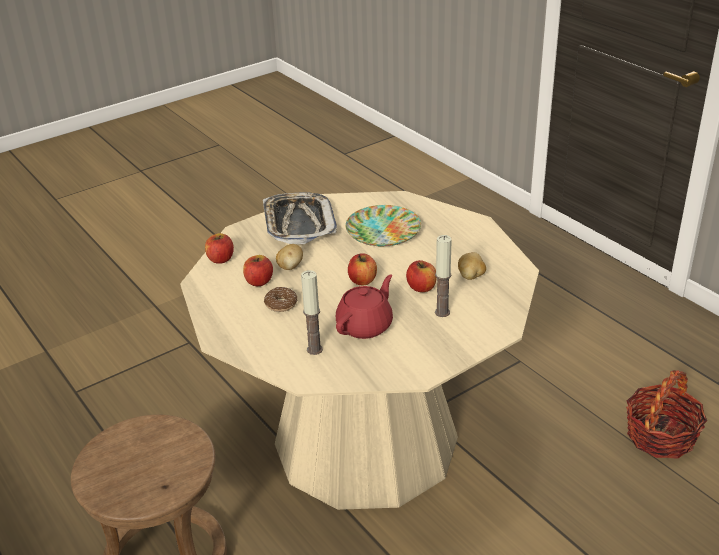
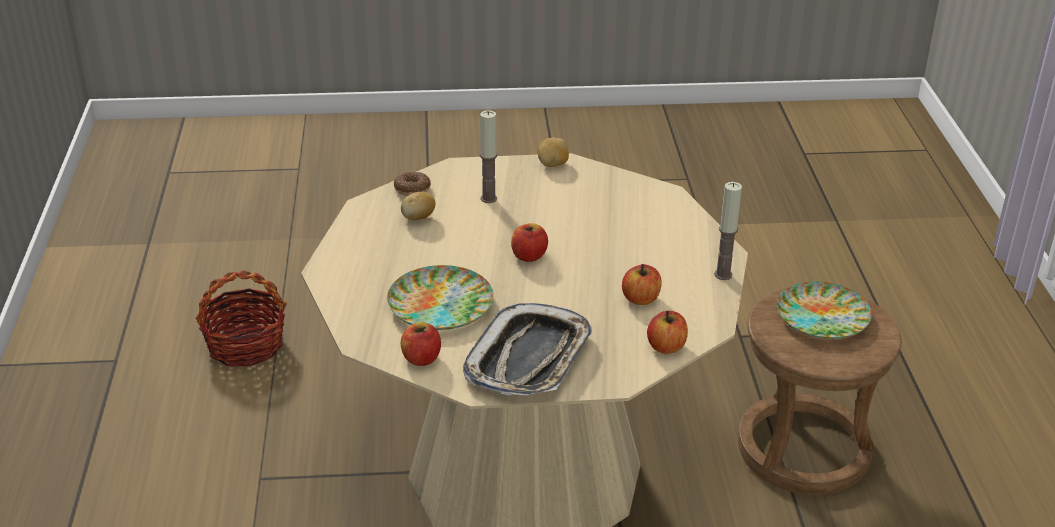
camera: 150 degrees left, 0 degrees up
donut [264,287,297,312] -> donut moved to [394,172,431,196]
potato [276,244,303,270] -> potato moved to [537,137,569,167]
candle [301,270,323,355] -> candle moved to [714,182,742,280]
red teapot [336,274,393,339] -> none
apple [406,260,437,292] -> apple moved to [401,322,441,366]
none -> plate [777,281,872,339]

